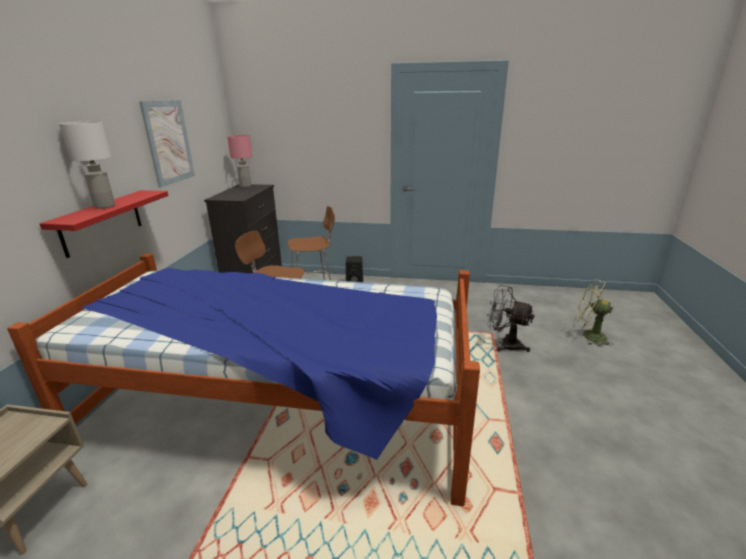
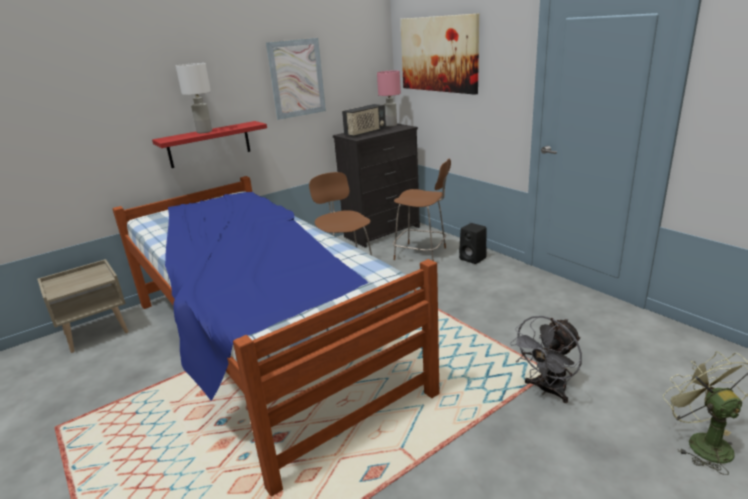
camera: 45 degrees right, 0 degrees up
grey fan [487,285,535,352] -> grey fan turned 120 degrees counterclockwise [510,316,582,403]
none -> radio [342,104,386,137]
none -> picture [400,13,479,95]

